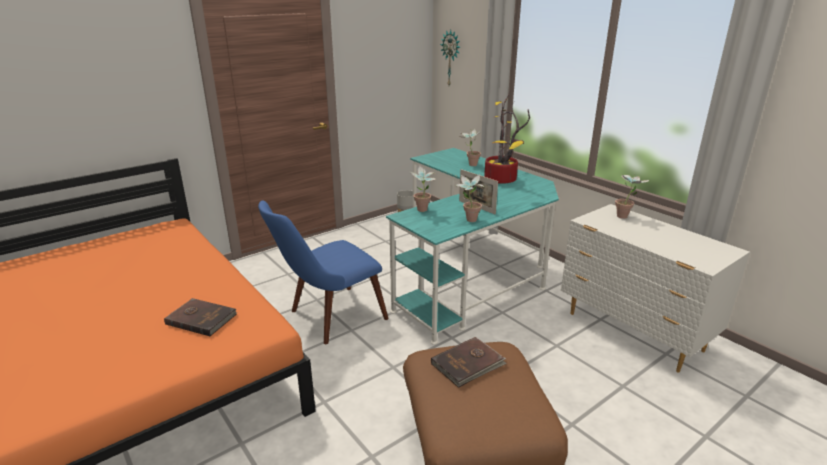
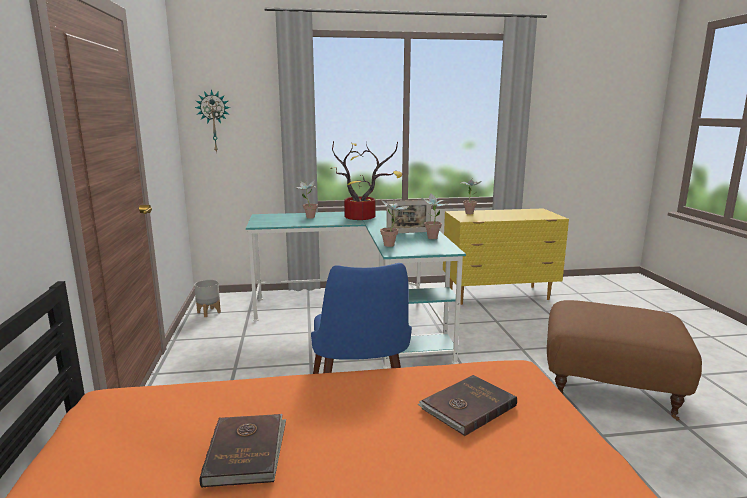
camera: 60 degrees left, 10 degrees down
brown book [431,337,507,388] -> brown book moved to [199,414,286,488]
white dresser [561,204,750,373] -> yellow dresser [443,208,569,305]

